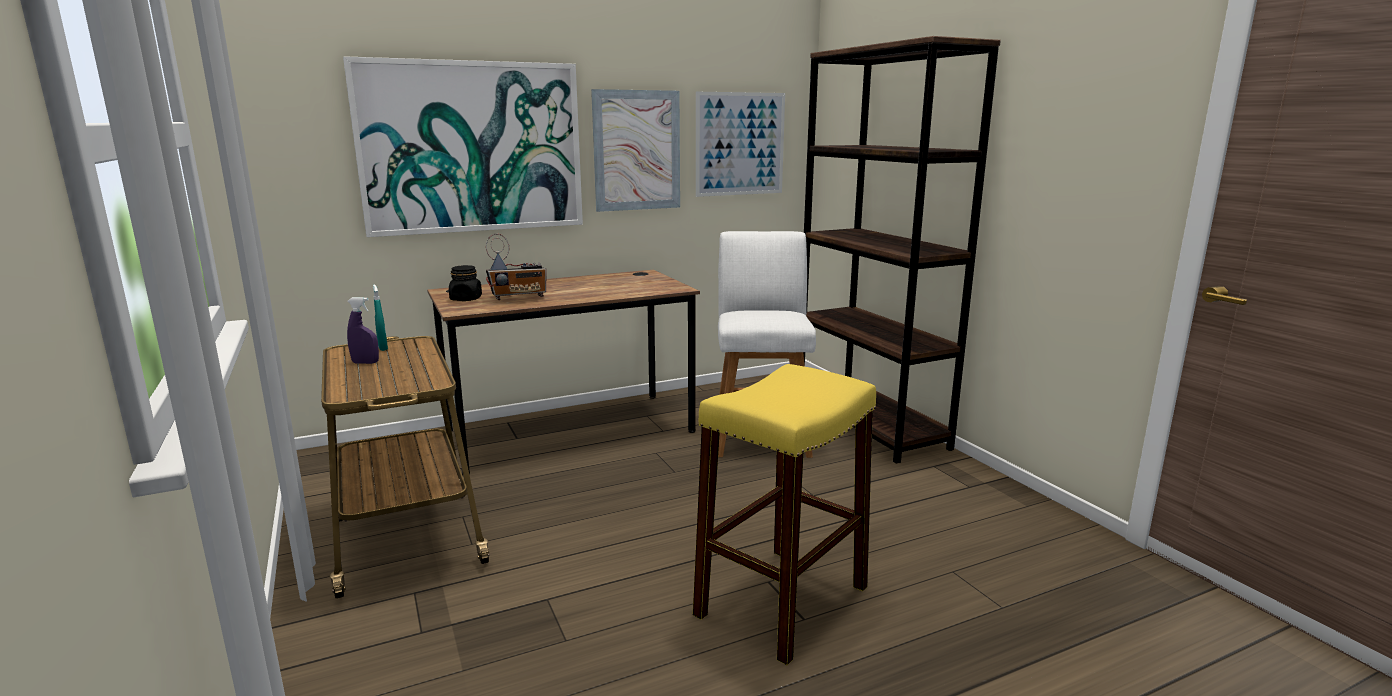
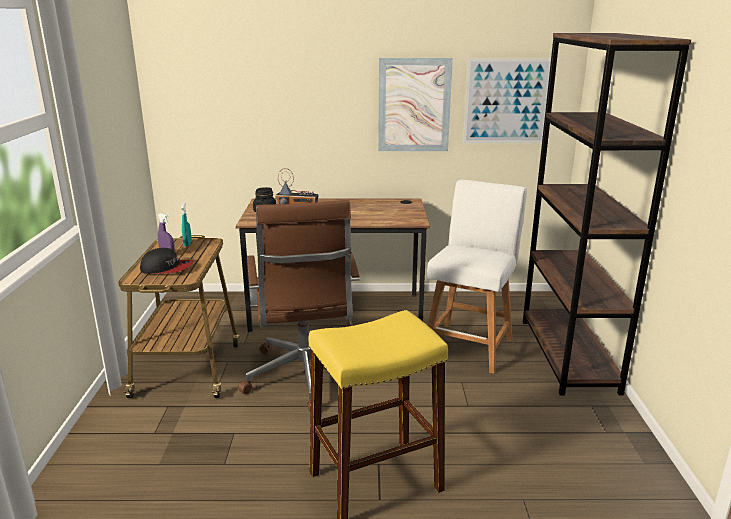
camera: 25 degrees right, 5 degrees up
picture [343,56,583,237] -> none
none -> cap [140,248,193,274]
none -> brown office chair [238,200,360,413]

